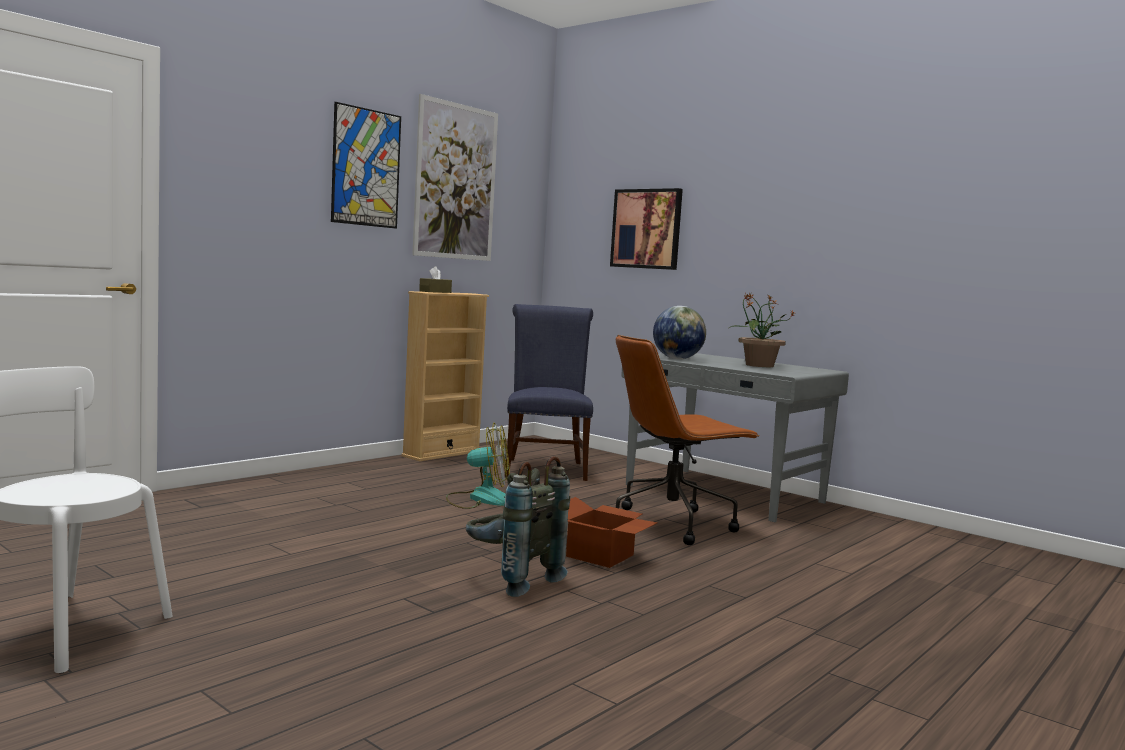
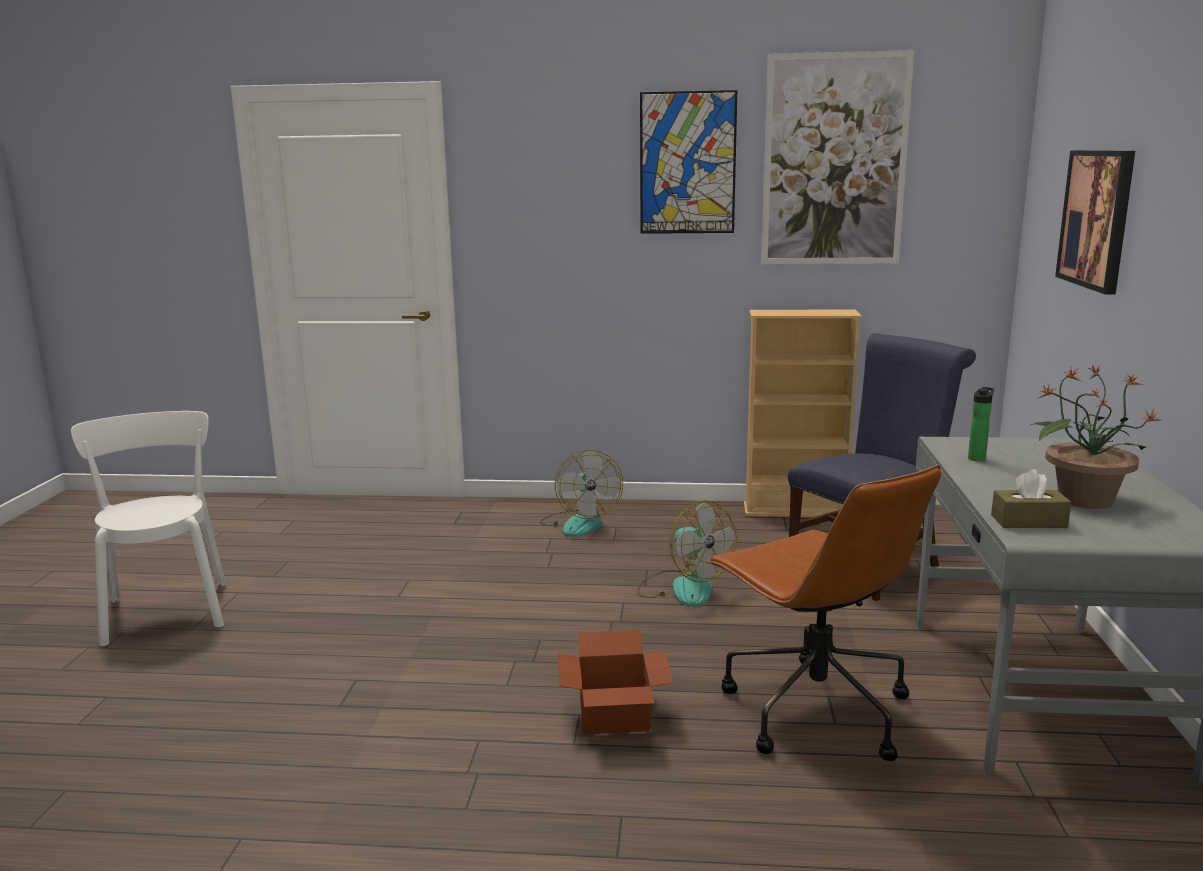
camera: 55 degrees right, 10 degrees up
brown tissue box [419,266,452,293] -> brown tissue box moved to [991,469,1071,528]
grey backpack [466,456,570,597] -> none
brown office chair [616,335,759,545] -> brown office chair turned 150 degrees counterclockwise [707,465,941,761]
globe [653,306,706,359] -> bottle [968,387,994,462]
none -> fan [540,450,623,537]

